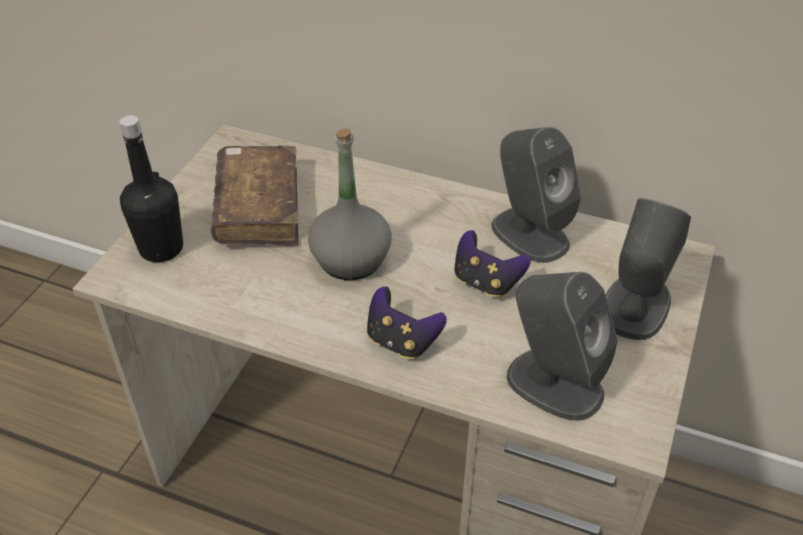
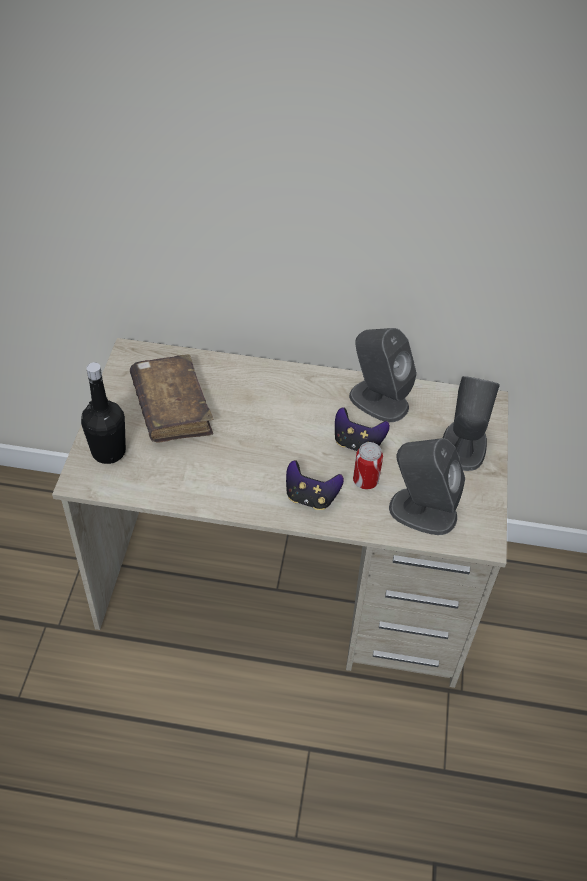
camera: 15 degrees left, 5 degrees up
grey bottle [308,128,392,280] -> none
none -> can [353,442,383,489]

